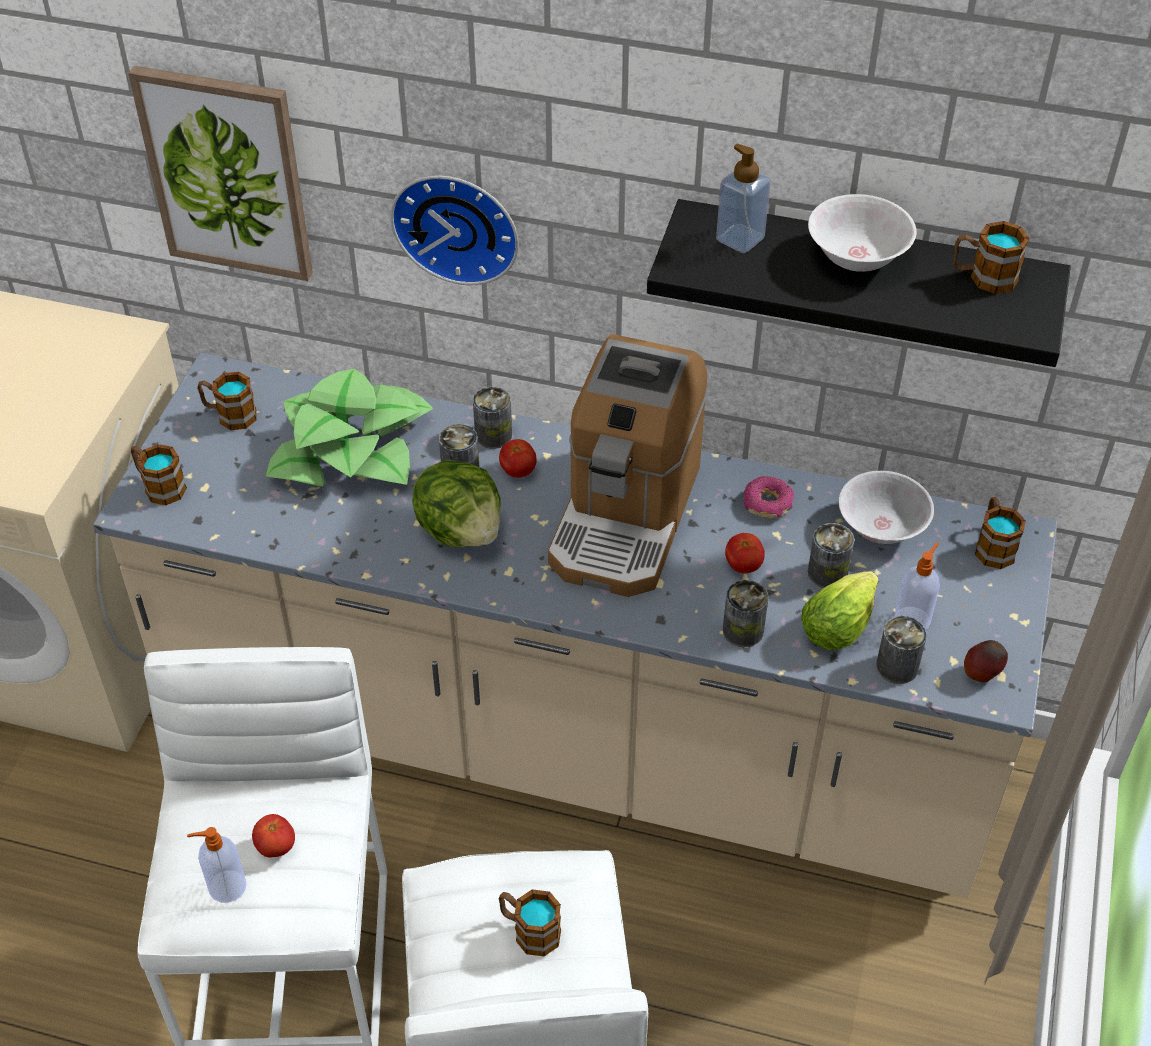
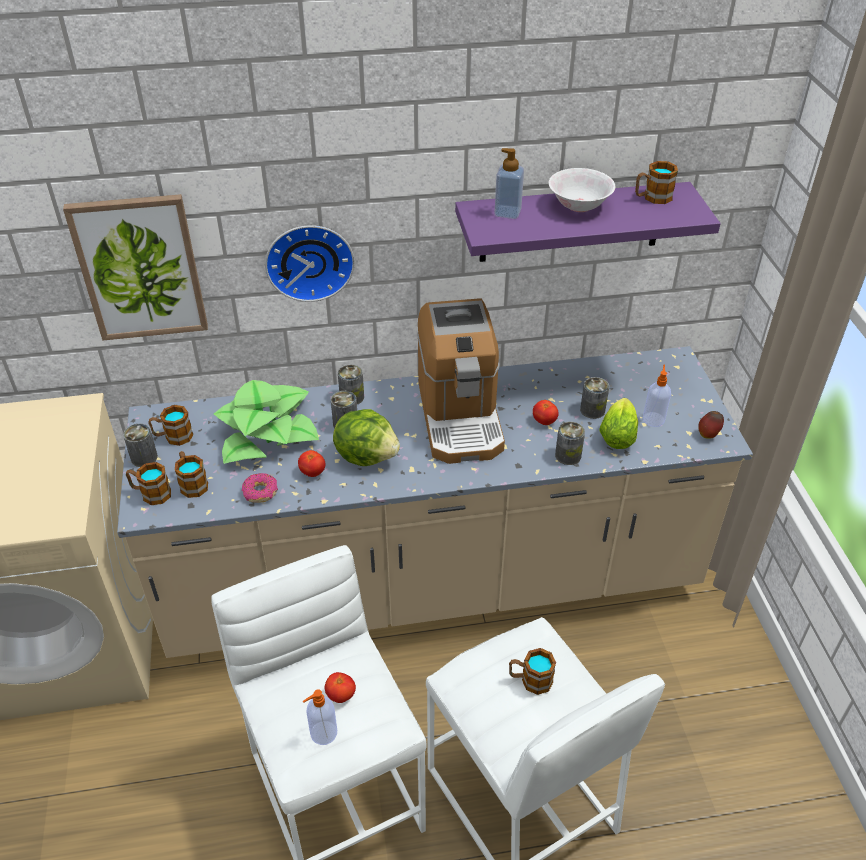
camera: 25 degrees left, 5 degrees down
tomato [499,439,537,478] -> tomato moved to [298,450,325,477]
black shelf [647,199,1071,367] -> purple shelf [455,182,721,262]
donut [743,476,794,519] -> donut moved to [242,473,278,502]
white bowl [839,471,934,544] -> none
can [876,616,927,684] -> can moved to [123,424,158,467]
mug [975,497,1026,569] -> mug moved to [175,451,208,498]

